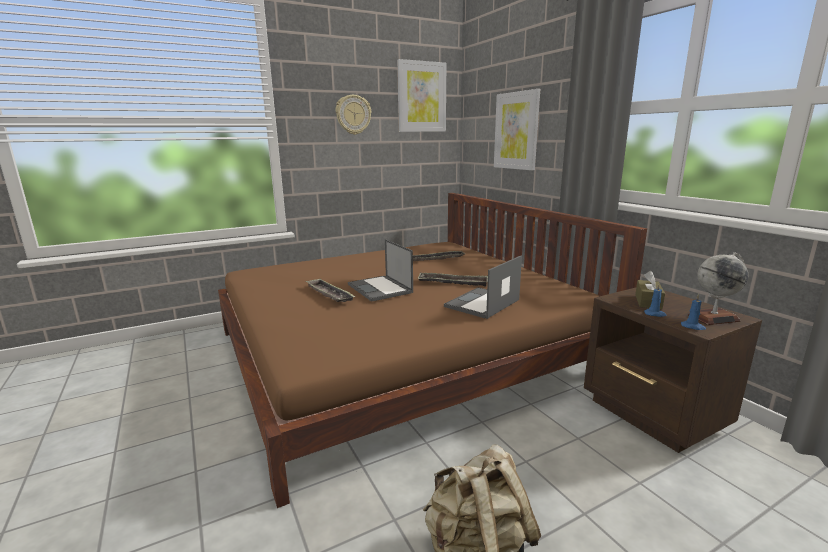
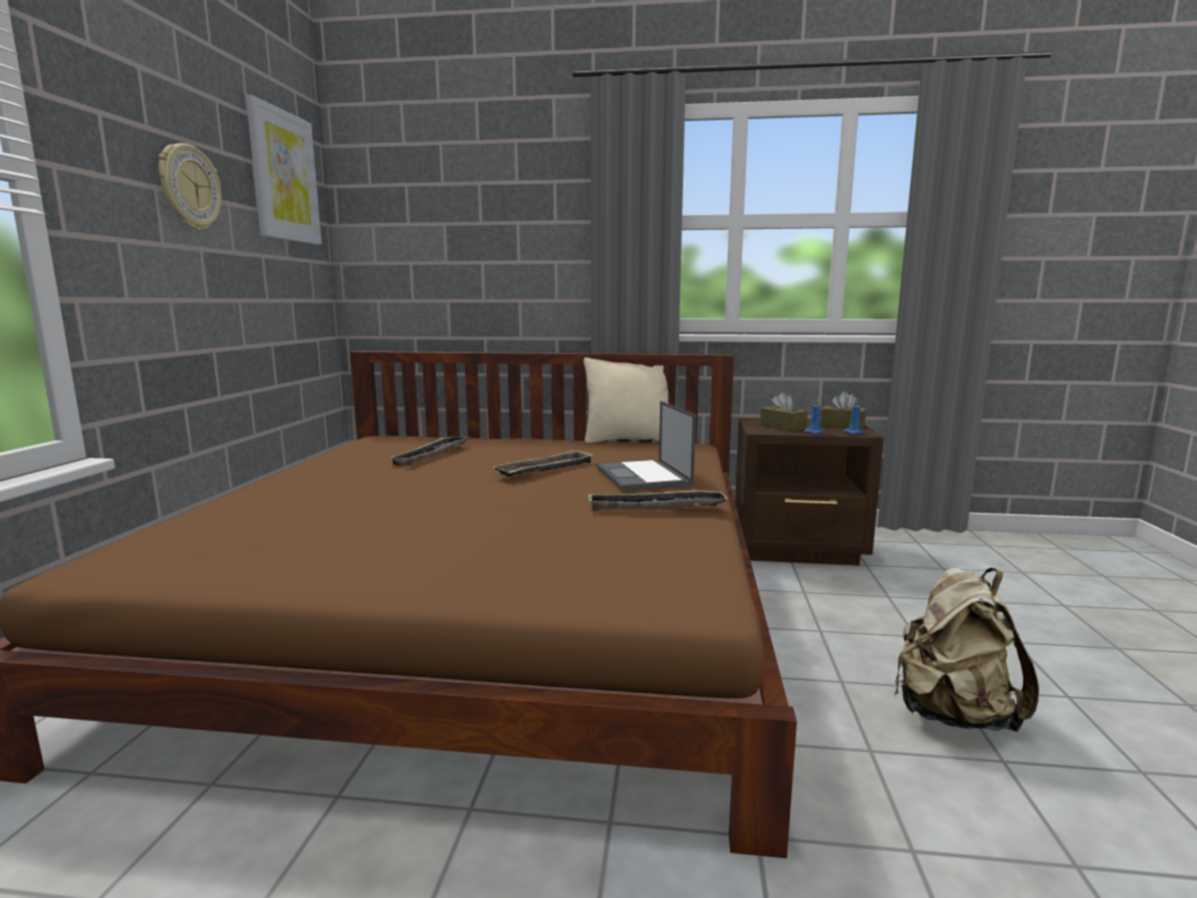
camera: 55 degrees left, 5 degrees down
tray [305,278,356,302] -> tray moved to [588,490,729,511]
laptop [348,239,413,302] -> none
picture [494,89,540,170] -> none
globe [688,252,748,325] -> brown tissue box [820,391,866,429]
none -> beige pillow [584,357,668,443]

